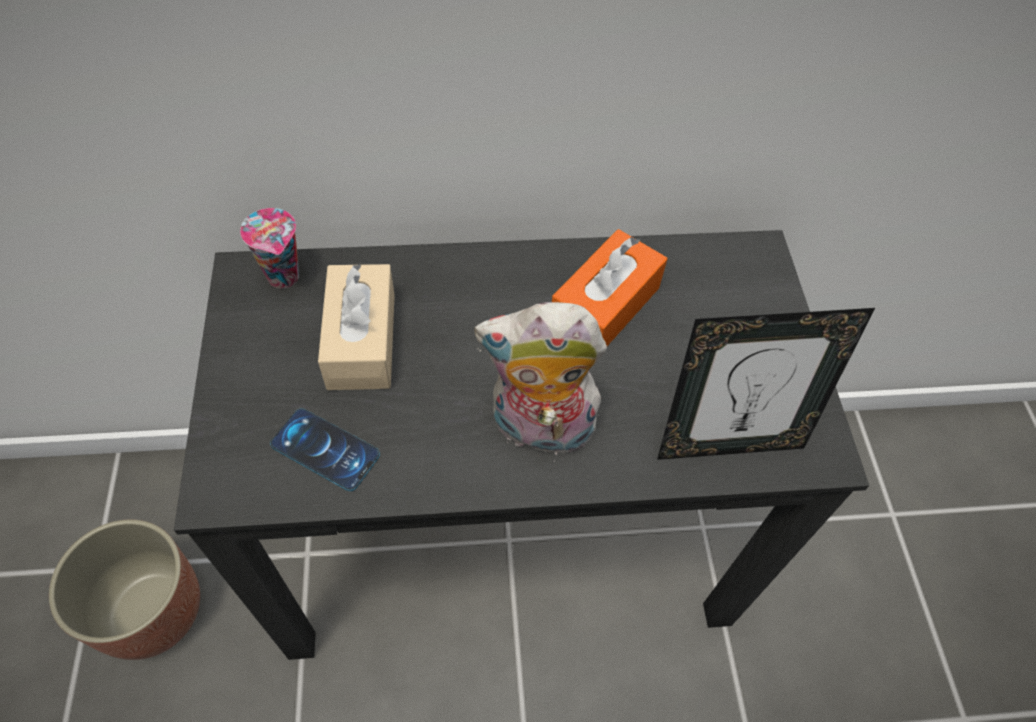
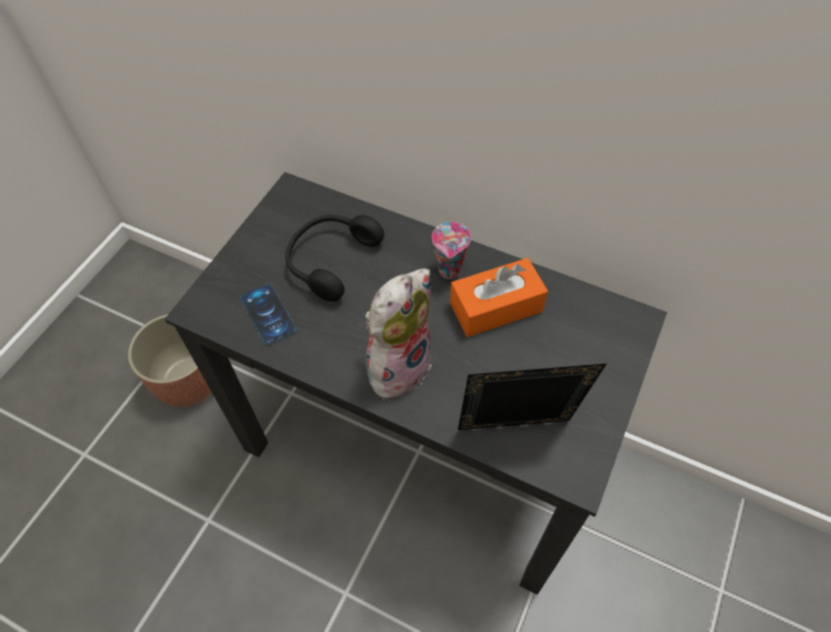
camera: 35 degrees right, 0 degrees up
cup [240,208,299,289] -> cup moved to [432,222,471,279]
beige tissue box [318,263,395,390] -> black headphones [285,215,384,302]
plush toy [474,302,607,462] -> plush toy turned 90 degrees clockwise [365,269,432,406]
picture frame [657,308,875,460] -> picture frame turned 150 degrees clockwise [458,363,607,430]

